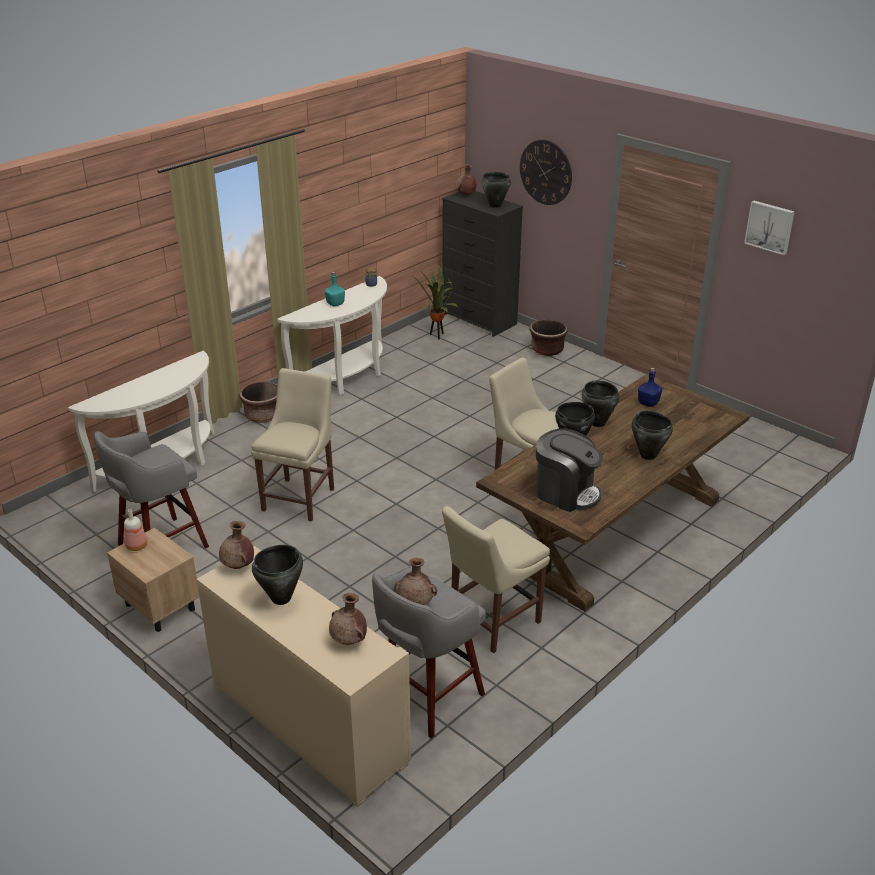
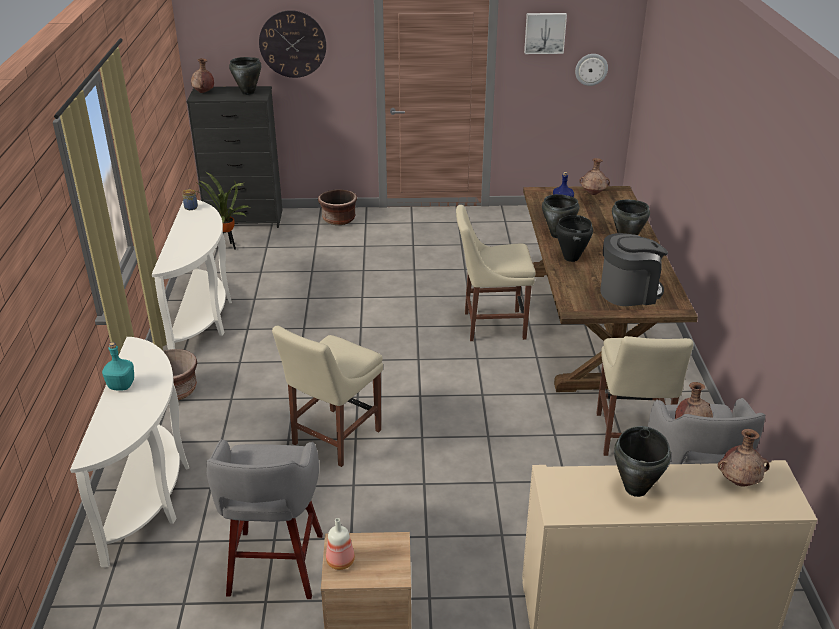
camera: 45 degrees left, 0 degrees up
brown vase [219,521,254,569] -> brown vase moved to [579,158,610,195]
beige chair [251,368,334,522] -> beige chair turned 120 degrees counterclockwise [272,326,383,467]
turquoise bottle [325,272,345,306] -> turquoise bottle moved to [102,342,134,391]
none -> wall clock [575,54,608,86]

